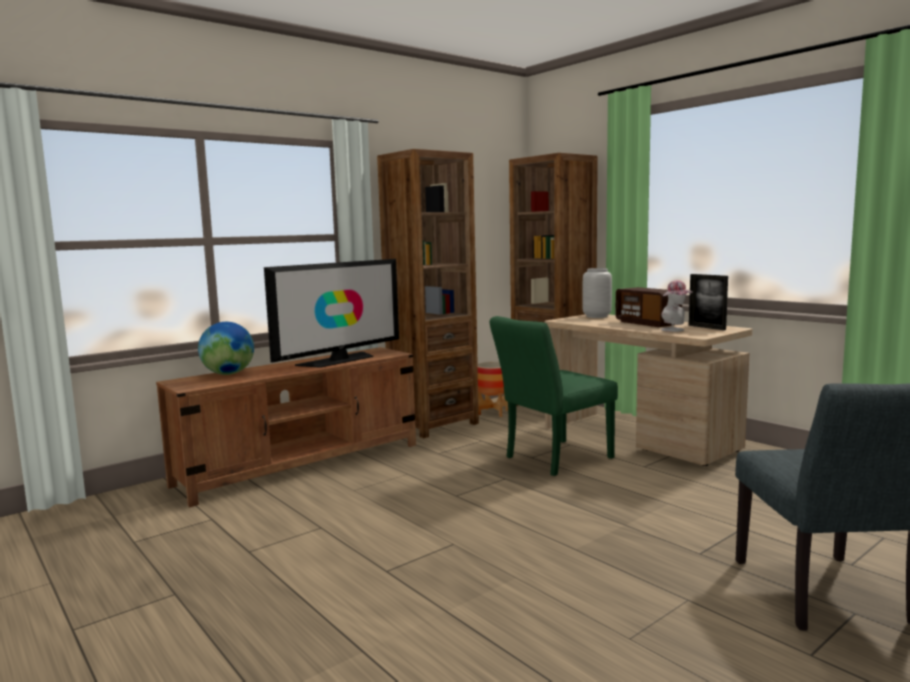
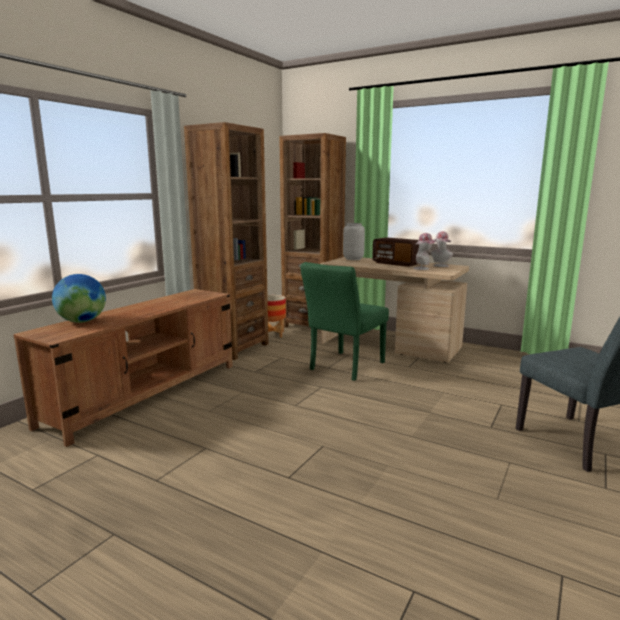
camera: 20 degrees left, 5 degrees up
television [264,259,399,368] -> none
picture frame [689,274,728,330] -> hat [431,231,453,267]

